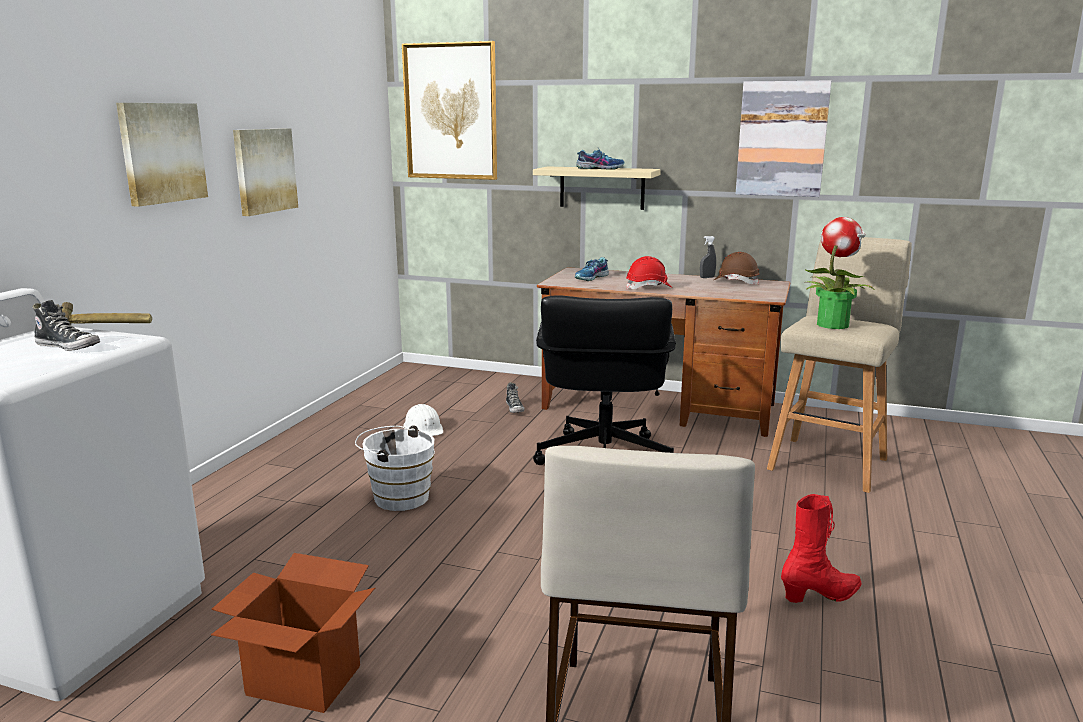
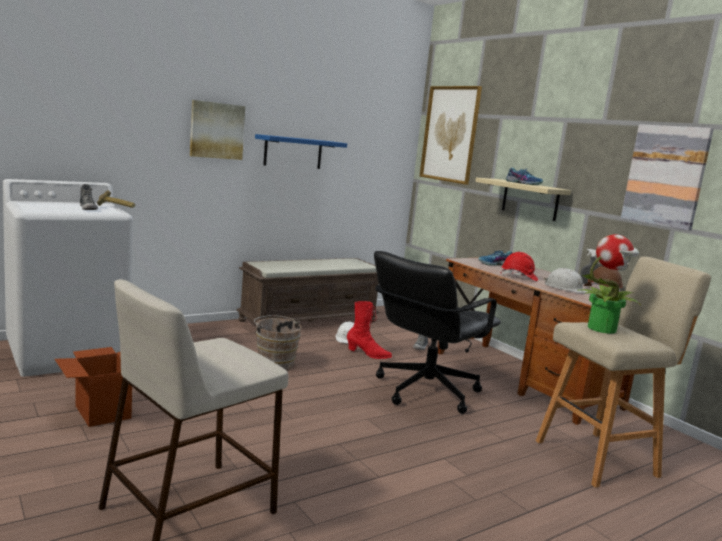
camera: 35 degrees right, 5 degrees down
picture [233,128,298,216] -> blue shelf [255,134,347,169]
white bucket [355,425,435,511] -> brown bucket [254,315,302,370]
red boot [781,494,862,603] -> red boot moved to [347,301,392,359]
none -> brown bench [236,258,380,332]
none -> white hard hat [544,268,589,293]

